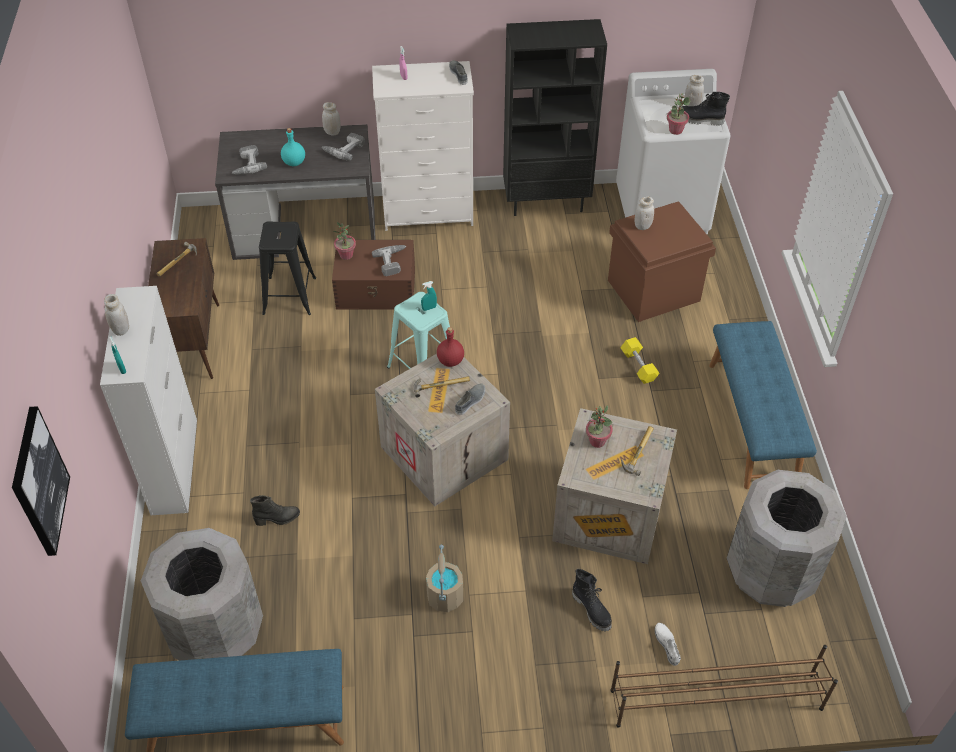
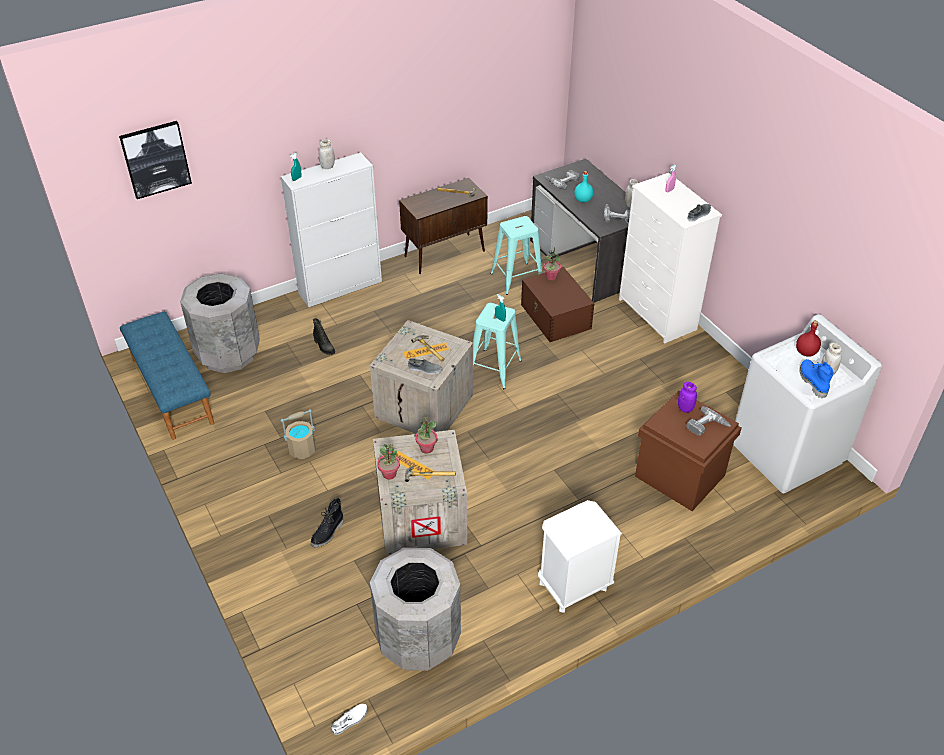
camera: 65 degrees right, 5 degrees down
black stool [259,221,316,315] -> turquoise stool [490,216,542,295]
power drill [372,245,406,276] -> power drill moved to [686,406,731,436]
red bottle [437,327,464,367] -> red bottle moved to [796,321,821,357]
black bookcase [503,19,607,216] -> none
brown shoe rack [610,645,838,728] -> none
yellow dumbbell [620,337,660,384] -> none
white jar [634,196,654,230] -> purple jar [678,382,697,413]
white shoe [655,623,681,666] -> white shoe moved to [331,704,367,735]
potted plant [667,93,690,135] -> potted plant moved to [377,444,400,480]
black boot [682,92,730,126] -> blue boot [800,359,834,398]
blue bench [709,321,817,489] -> white nightstand [538,500,622,613]

